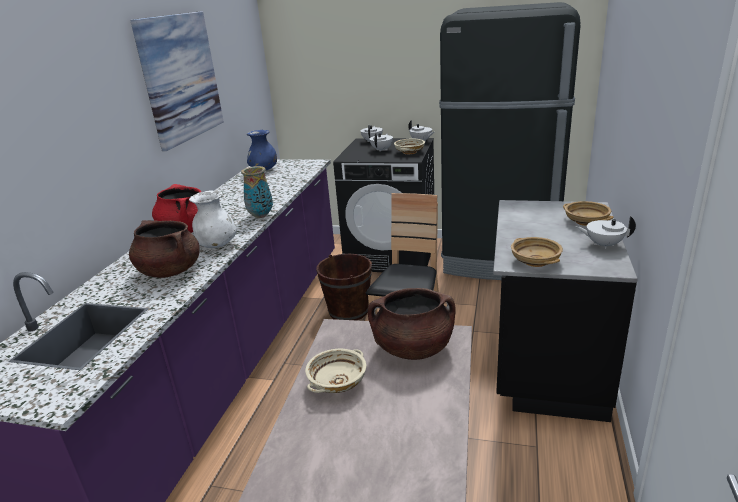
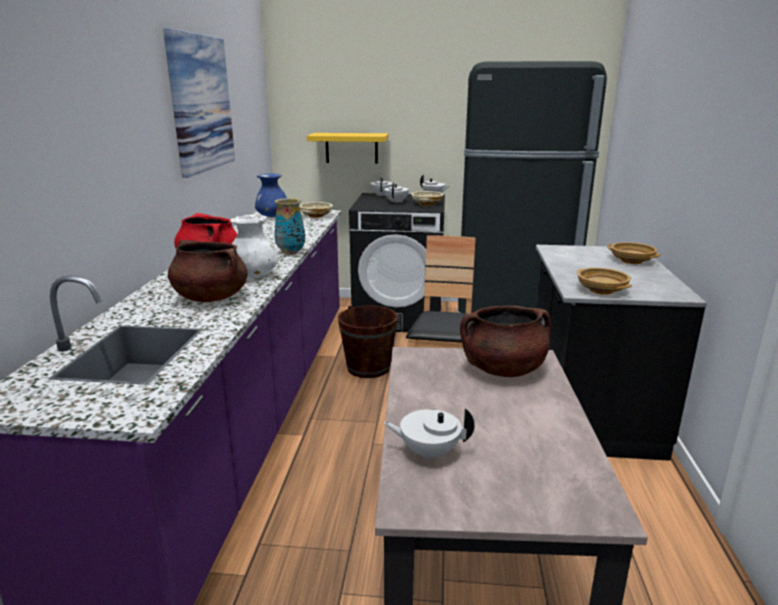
camera: 10 degrees left, 5 degrees down
beige bowl [305,349,366,393] -> beige bowl moved to [299,202,333,218]
white teapot [576,216,636,249] -> white teapot moved to [383,408,474,461]
none -> yellow shelf [307,133,389,164]

